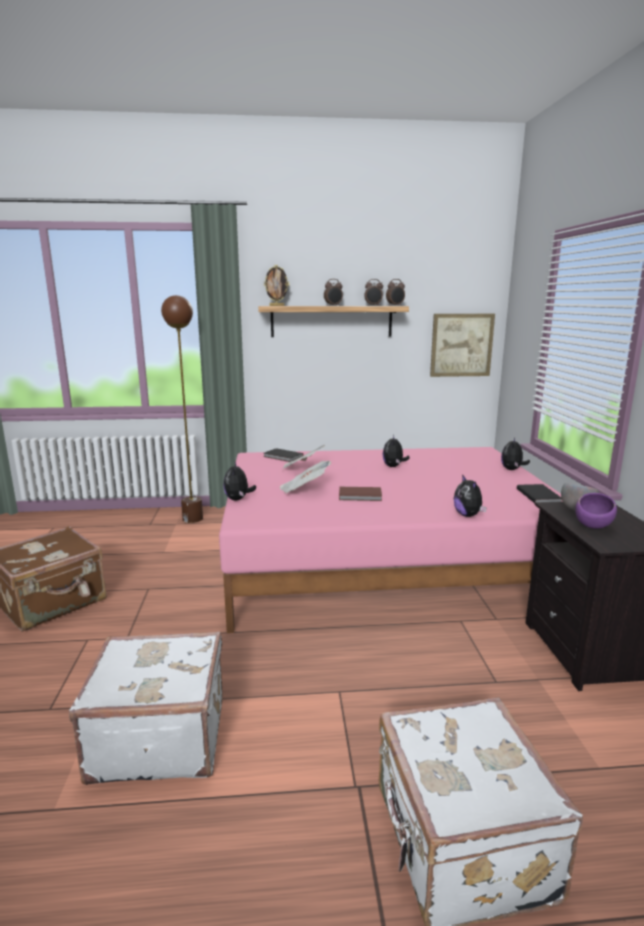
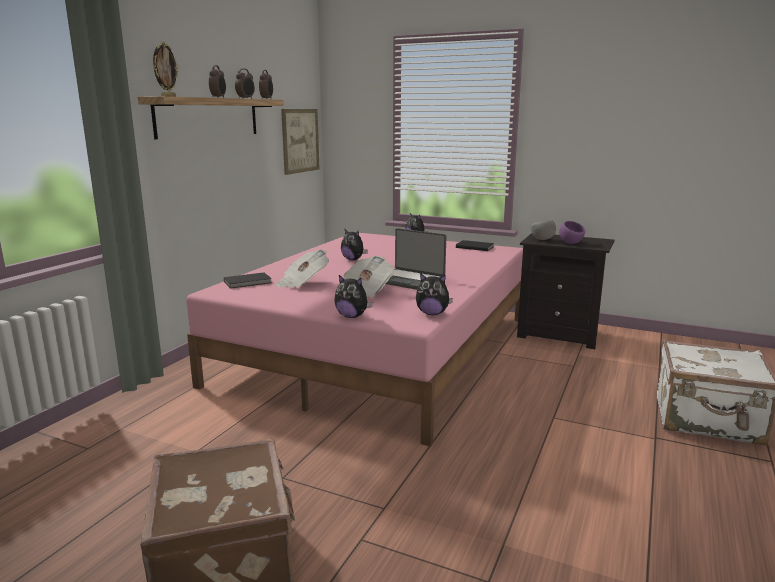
camera: 60 degrees left, 0 degrees up
white suitcase [69,631,223,785] -> none
brown floor lamp [161,295,203,523] -> none
brown book [339,487,382,501] -> laptop [386,228,446,290]
plush toy [454,474,487,517] -> plush toy moved to [416,273,453,315]

